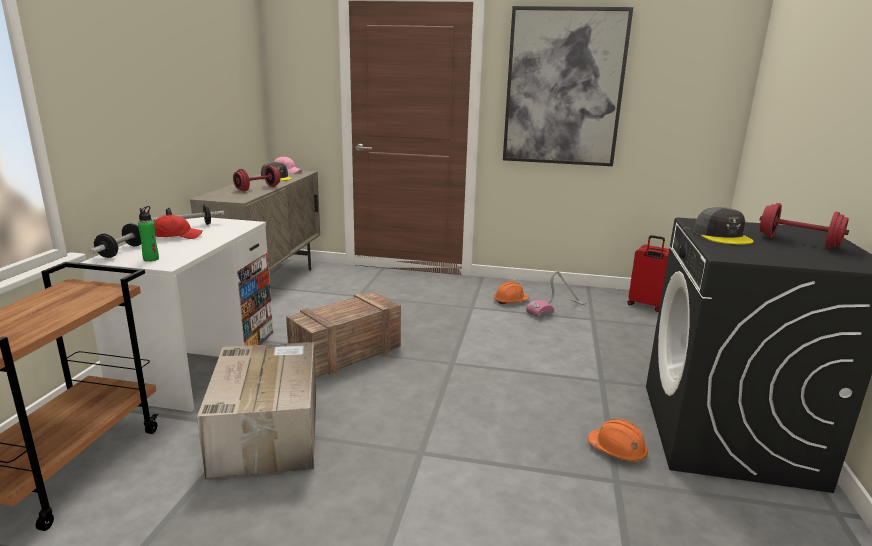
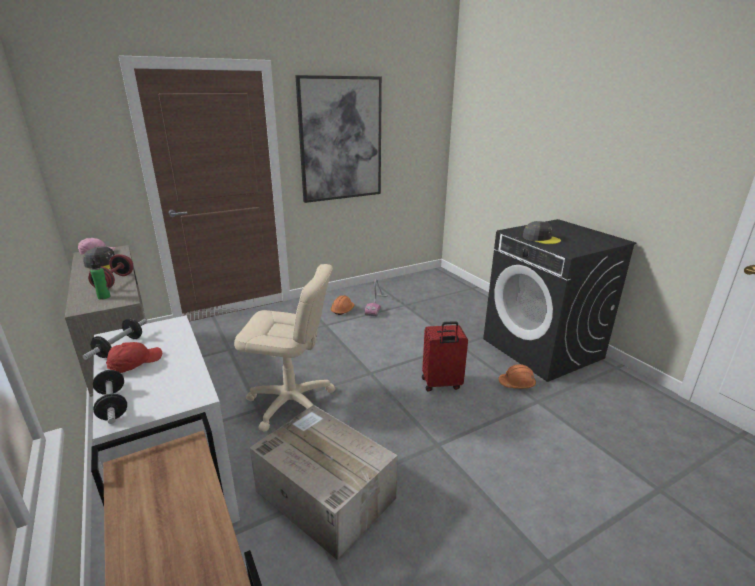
camera: 40 degrees left, 5 degrees up
green bottle [138,206,159,262] -> green bottle moved to [90,257,110,300]
crate [286,292,401,378] -> beige office chair [234,264,336,432]
red suitcase [627,235,669,312] -> red suitcase moved to [422,321,468,392]
red dumbbell [760,203,849,248] -> none

